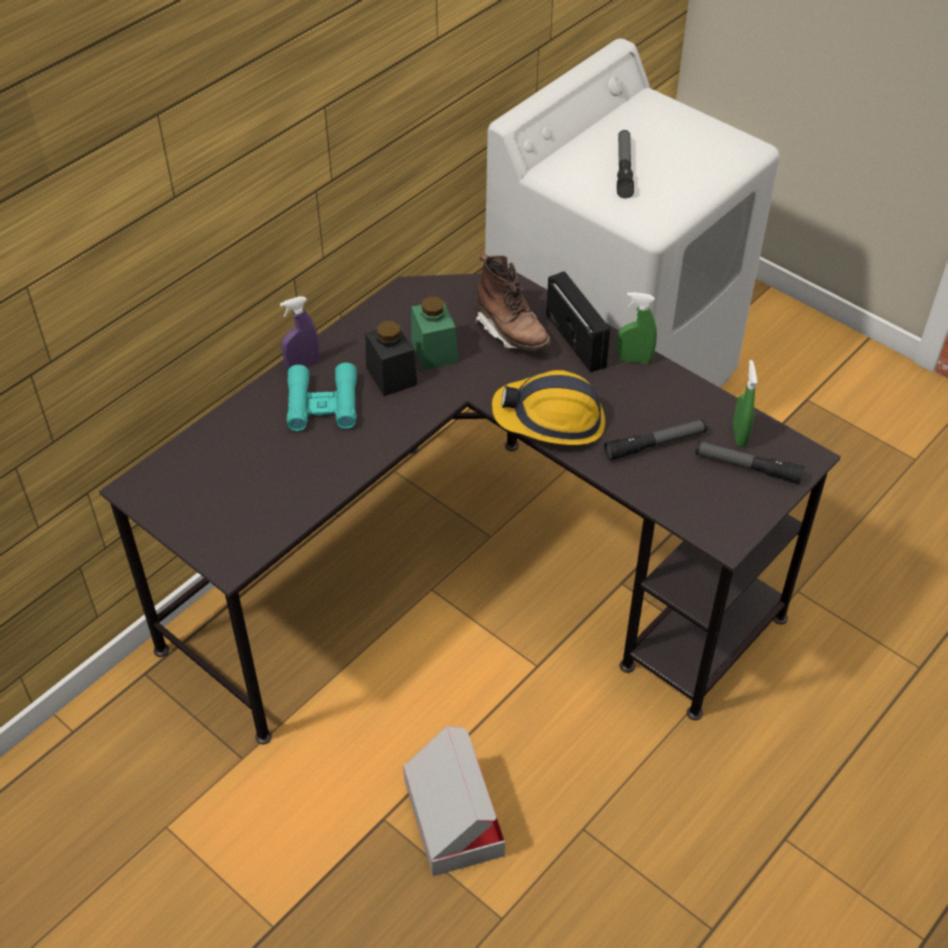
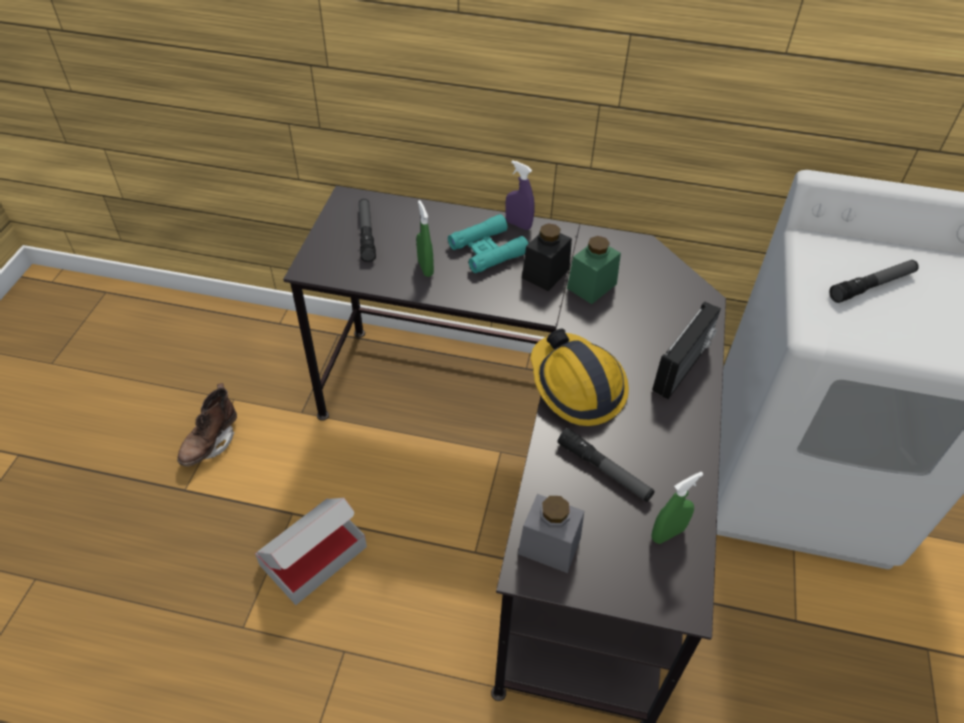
camera: 60 degrees right, 0 degrees up
brown boot [475,253,551,351] -> brown boot moved to [177,383,237,467]
green spray bottle [617,292,657,364] -> green spray bottle moved to [416,200,434,277]
flashlight [695,441,804,484] -> flashlight moved to [359,199,376,262]
none -> grey jar [518,494,584,573]

